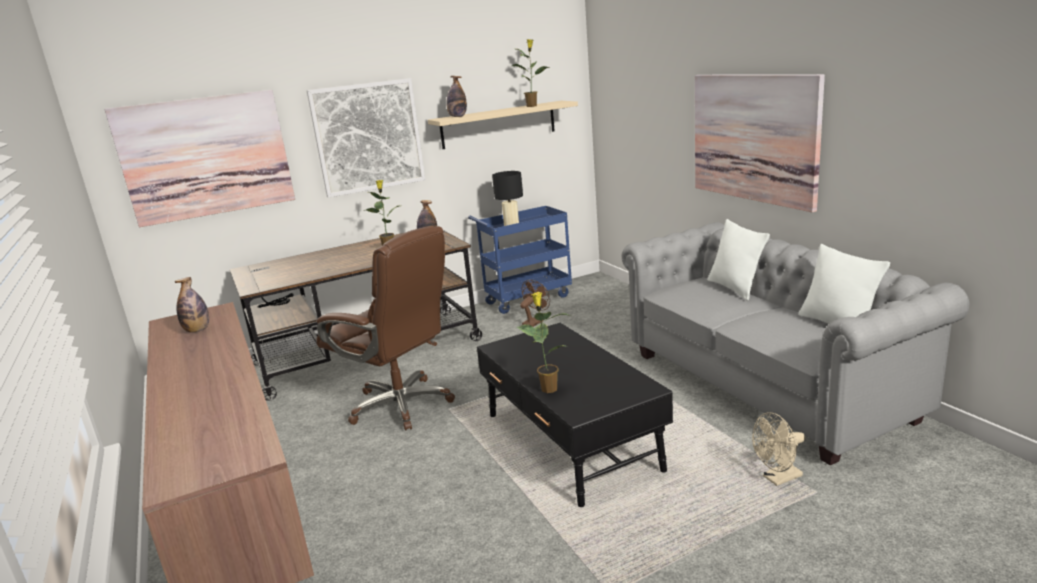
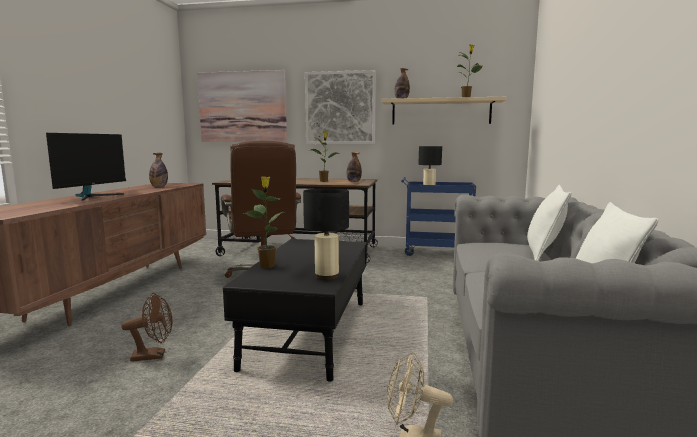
camera: 35 degrees right, 10 degrees down
brown fan [520,280,550,327] -> brown fan moved to [121,293,172,362]
picture [695,74,825,213] -> none
none -> monitor [46,133,126,201]
none -> black table lamp [303,188,349,280]

